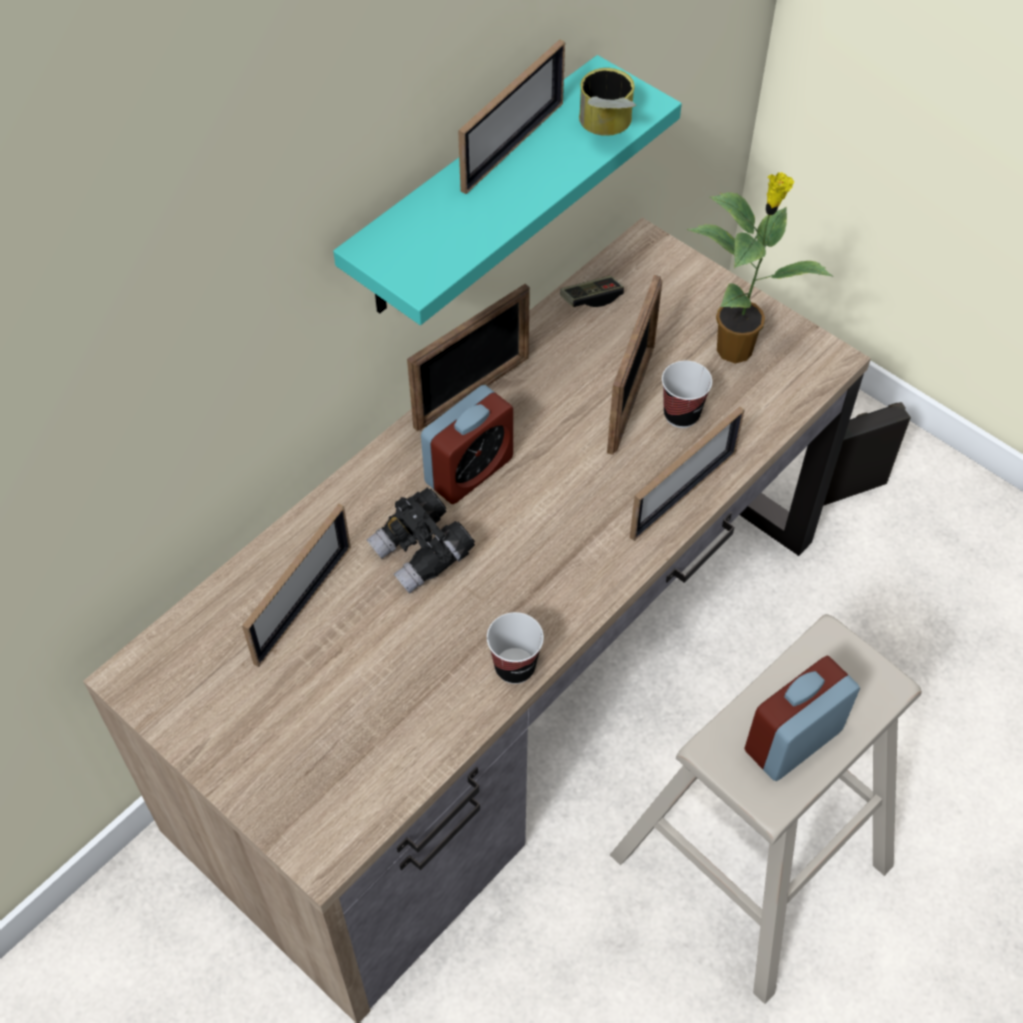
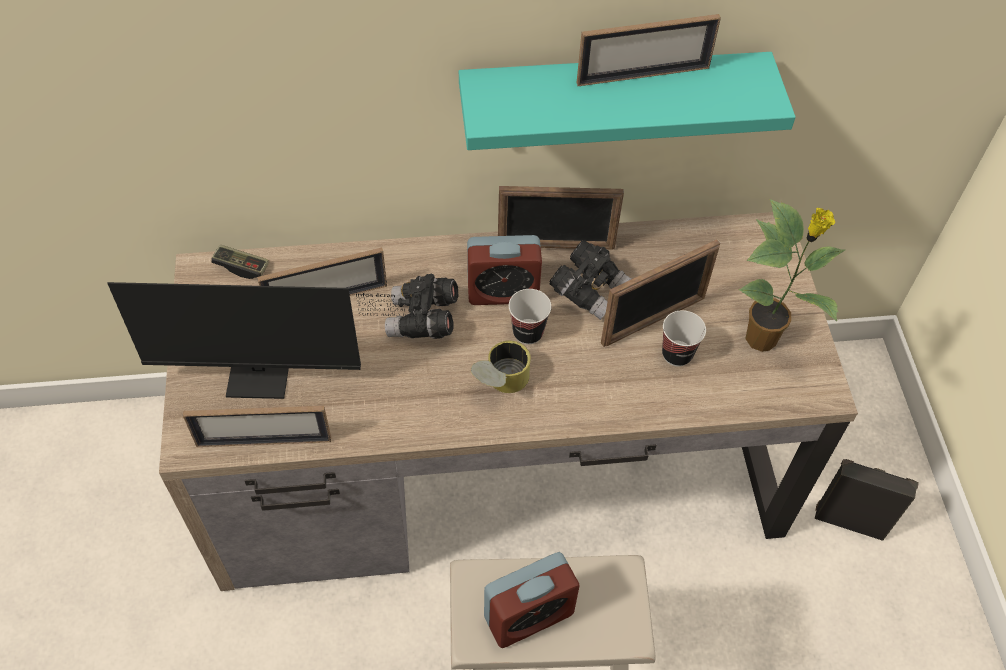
camera: 40 degrees right, 0 degrees up
cup [487,612,544,684] -> cup moved to [509,289,551,344]
game controller [560,276,624,307] -> game controller moved to [211,245,269,279]
can [579,68,636,136] -> can moved to [471,341,531,393]
picture frame [630,406,744,541] -> picture frame moved to [183,406,331,447]
alarm clock [744,656,860,781] -> alarm clock turned 150 degrees clockwise [484,552,579,648]
none -> monitor [107,282,428,399]
none -> black binoculars [549,240,631,320]

